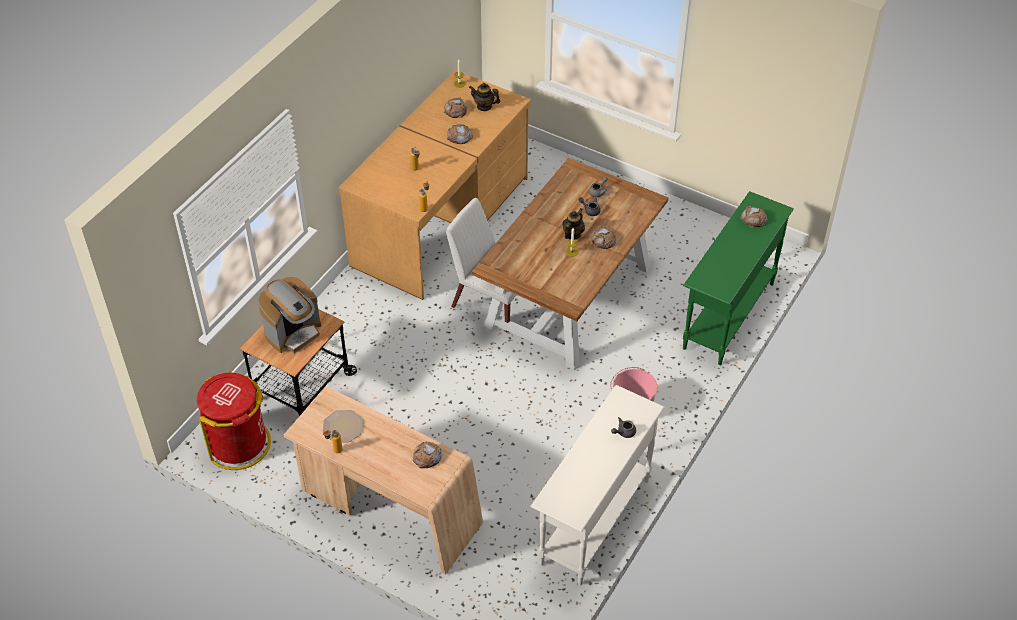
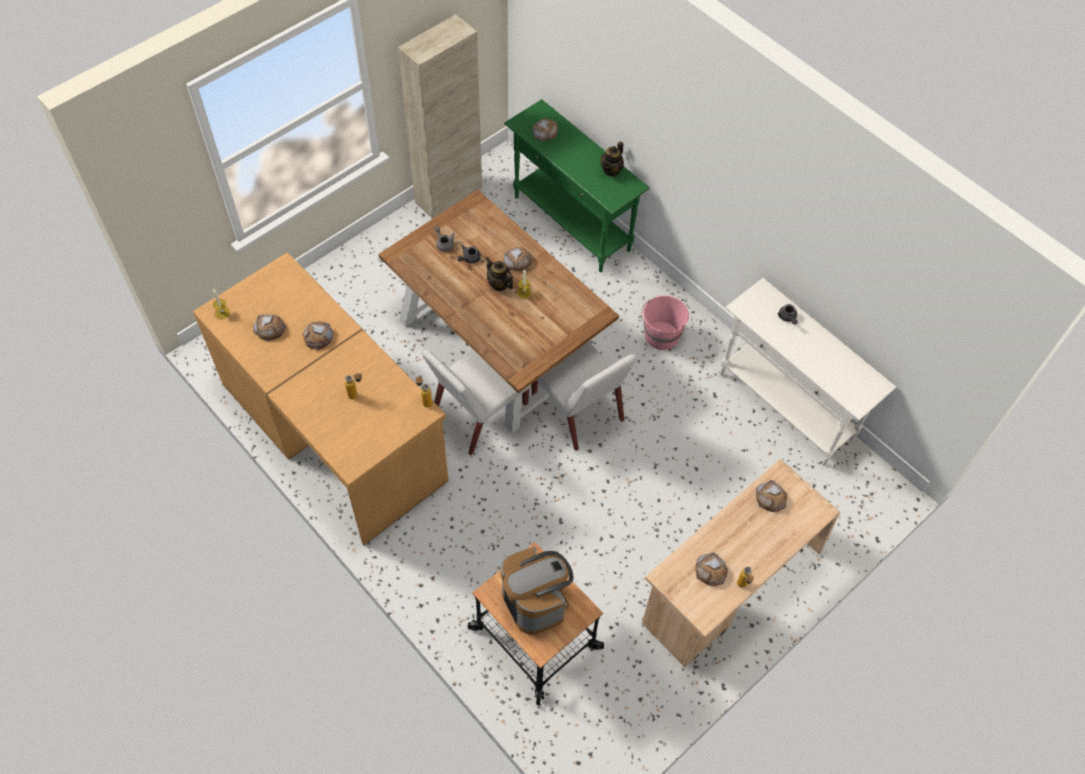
camera: 75 degrees left, 10 degrees up
red trash can [197,373,271,470] -> none
plate [323,410,363,442] -> bread [695,552,728,586]
teapot [469,83,500,111] -> teapot moved to [600,142,624,177]
none -> beige cabinet [398,14,482,219]
none -> white chair [532,341,636,451]

